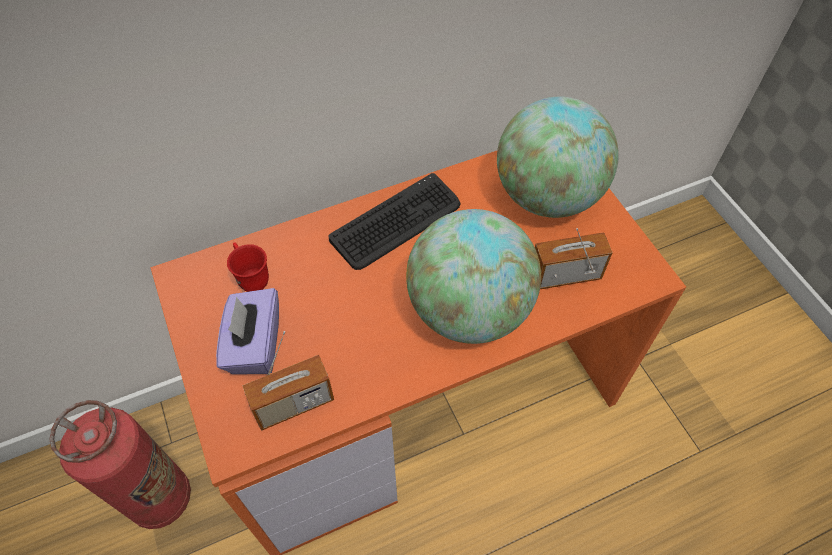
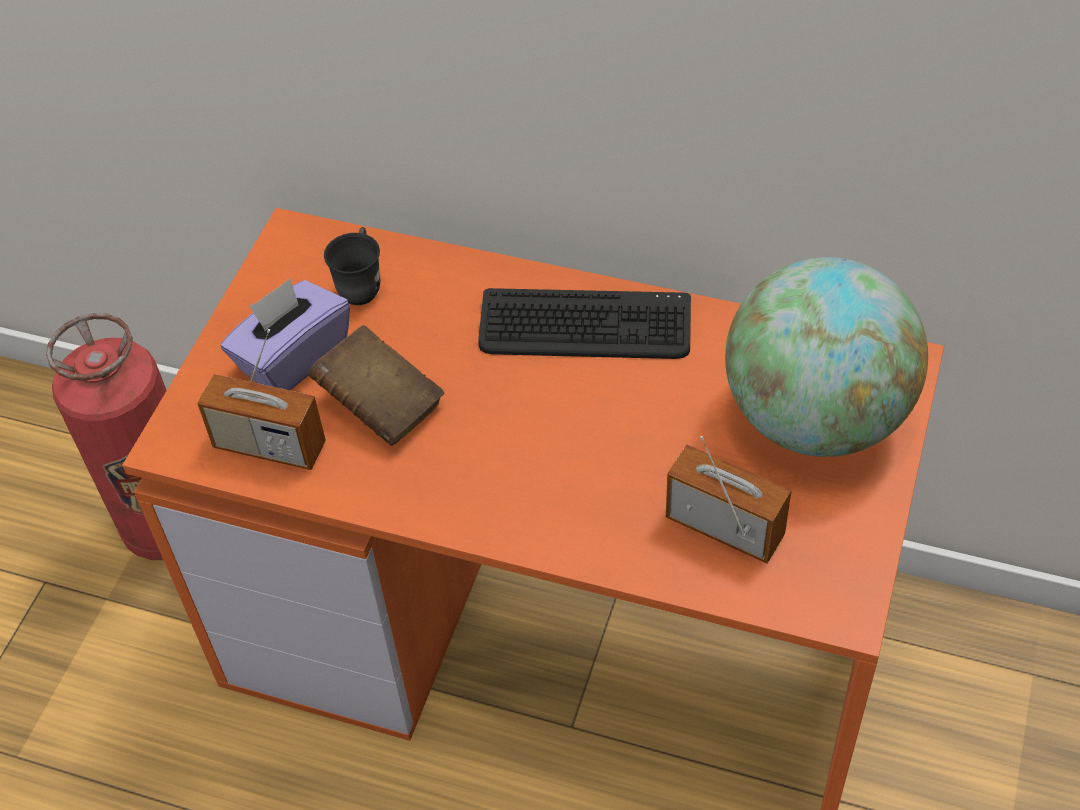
camera: 45 degrees right, 5 degrees down
red mug [227,243,269,292] -> grey mug [324,227,380,305]
globe [406,209,541,344] -> none
none -> brown book [308,325,445,446]

